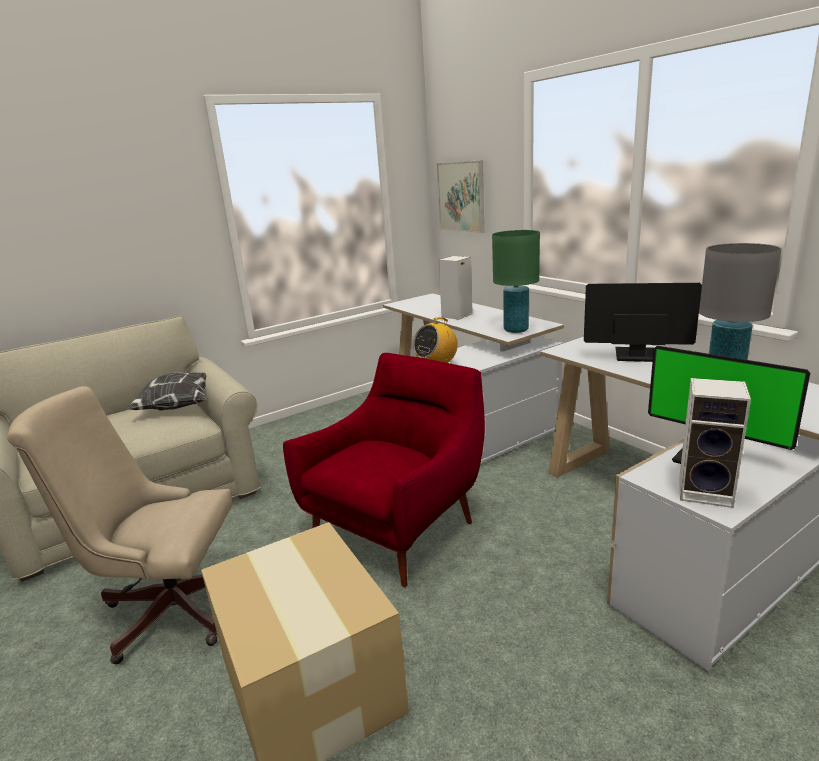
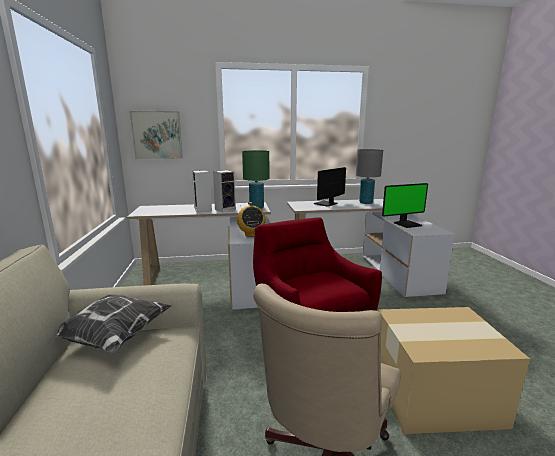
camera: 65 degrees left, 5 degrees down
speaker [679,378,751,508] -> speaker moved to [213,170,236,212]

